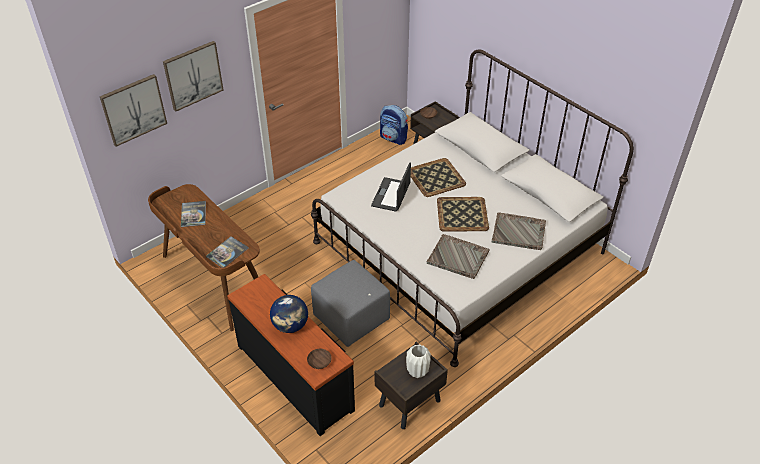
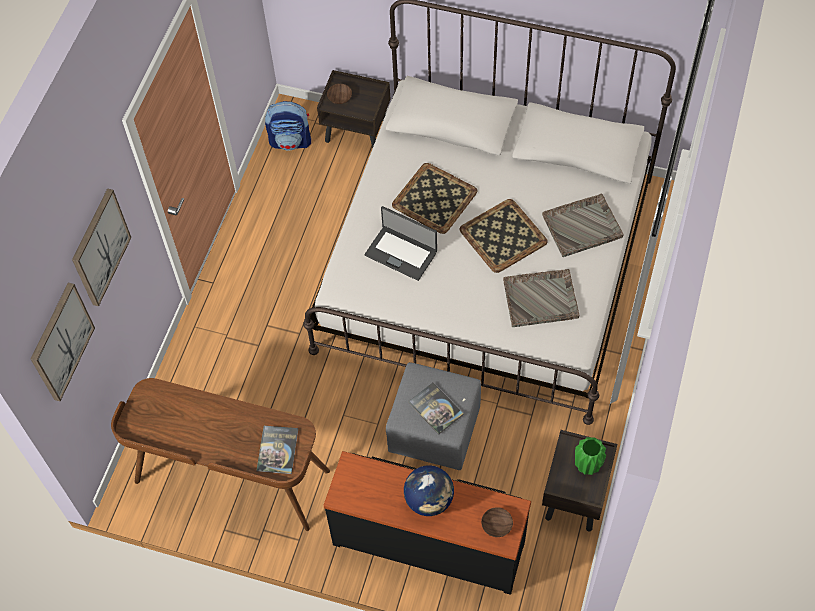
camera: 30 degrees left, 15 degrees up
book [181,201,206,227] -> book moved to [408,382,464,435]
laptop [371,162,411,212] -> laptop turned 45 degrees counterclockwise [364,206,437,281]
white vase [406,344,431,378] -> green vase [575,437,606,475]

